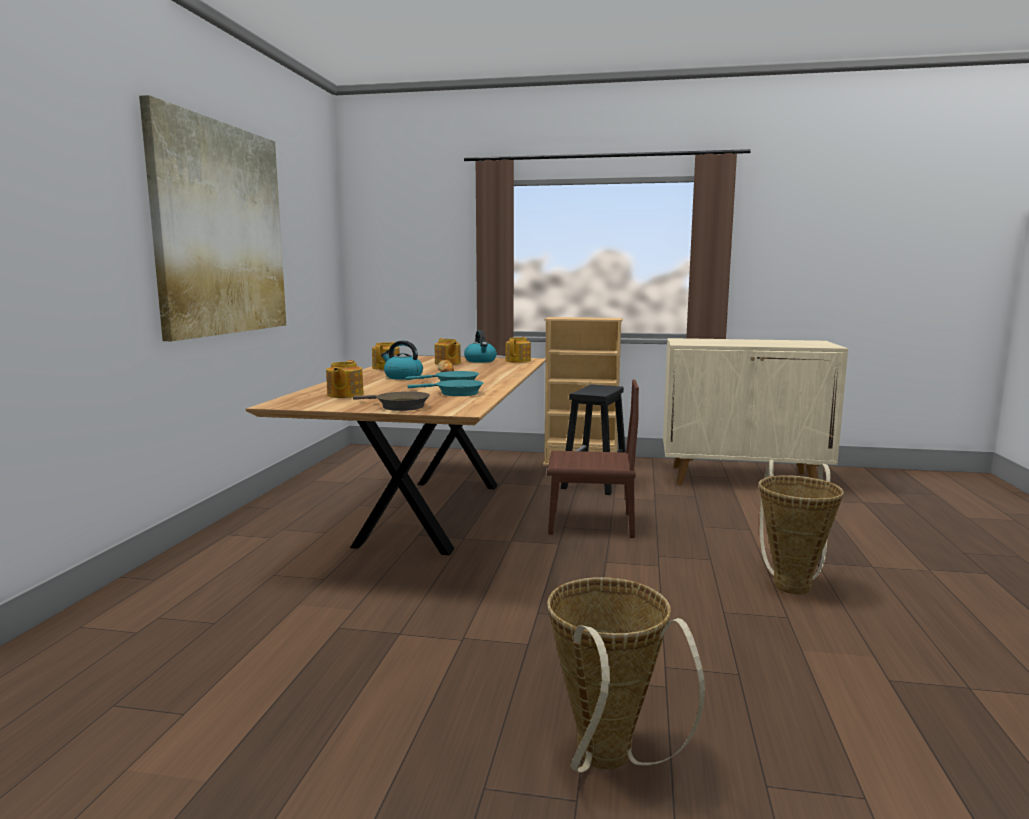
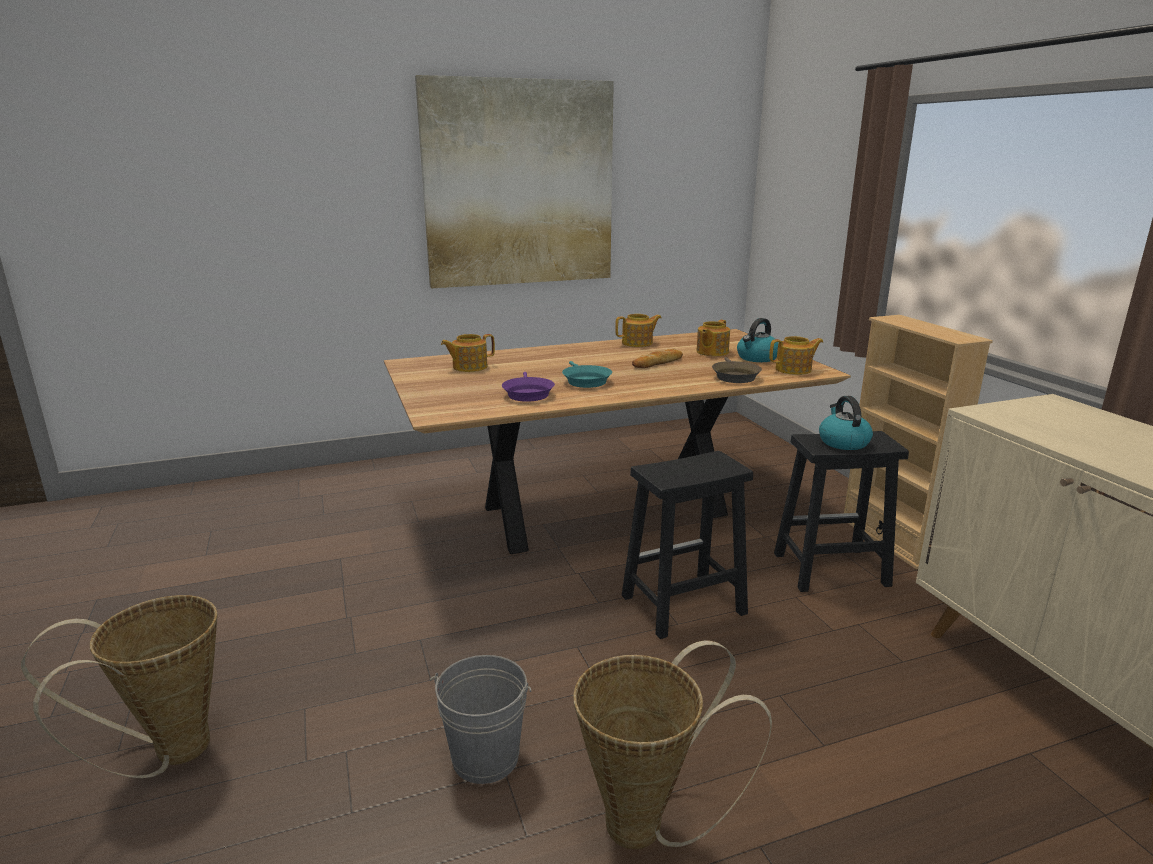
camera: 60 degrees right, 10 degrees up
brown frying pan [353,391,430,411] -> brown frying pan moved to [712,357,762,383]
kettle [381,340,423,380] -> kettle moved to [819,396,873,450]
turquoise frying pan [407,380,484,396] -> purple frying pan [502,372,555,402]
brown chair [547,380,639,538] -> black stool [622,451,753,639]
none -> grey bucket [430,655,531,784]

